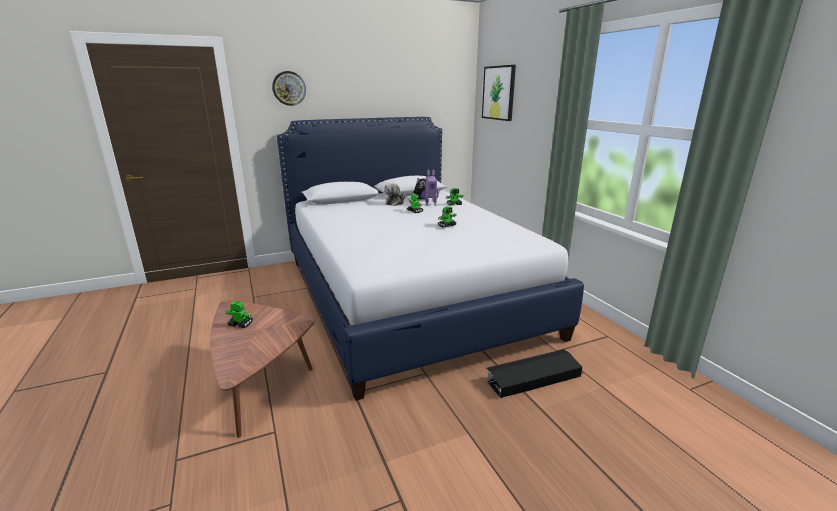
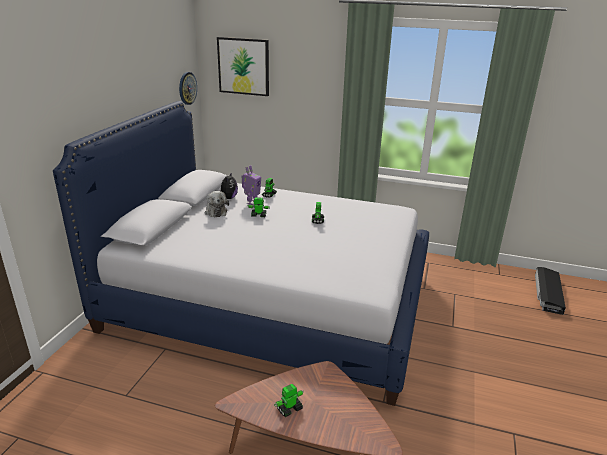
camera: 50 degrees left, 5 degrees up
wall clock [272,71,306,106] -> wall clock moved to [179,72,197,105]
black storage box [486,349,582,398] -> black storage box moved to [535,267,566,315]

